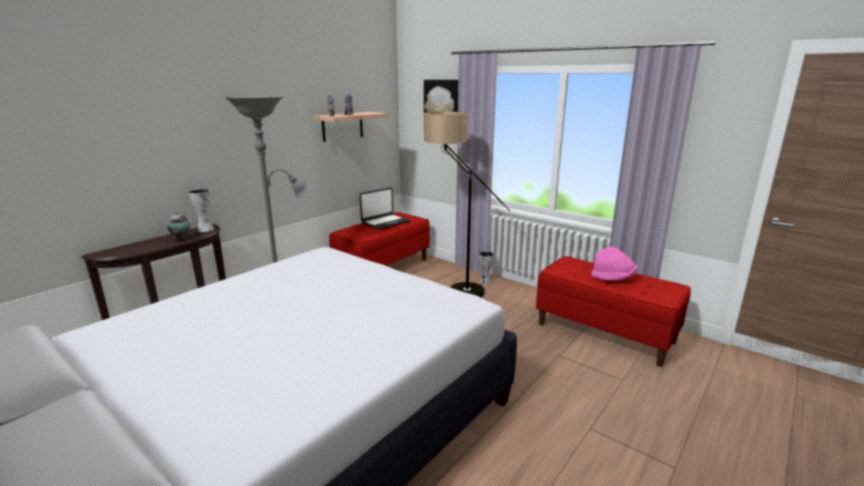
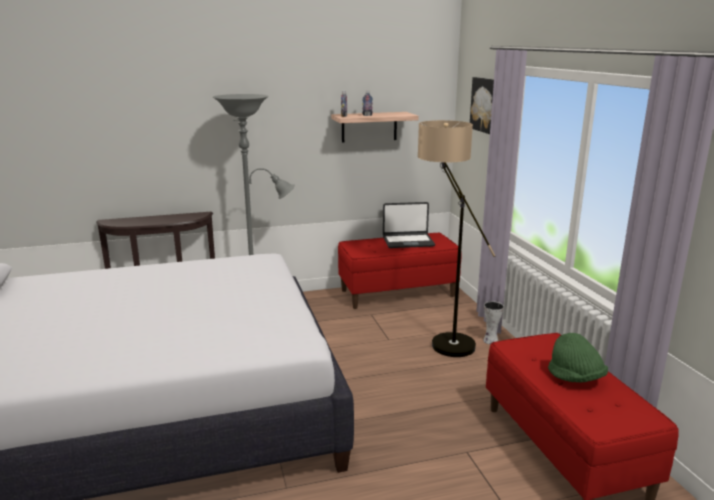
camera: 35 degrees right, 0 degrees up
teapot [167,212,190,240] -> none
vase [188,189,214,232] -> none
pink hat [591,247,637,281] -> green hat [548,333,608,382]

